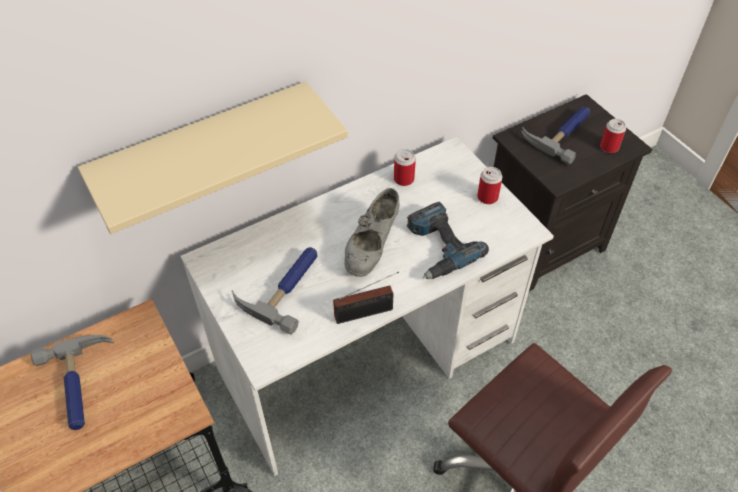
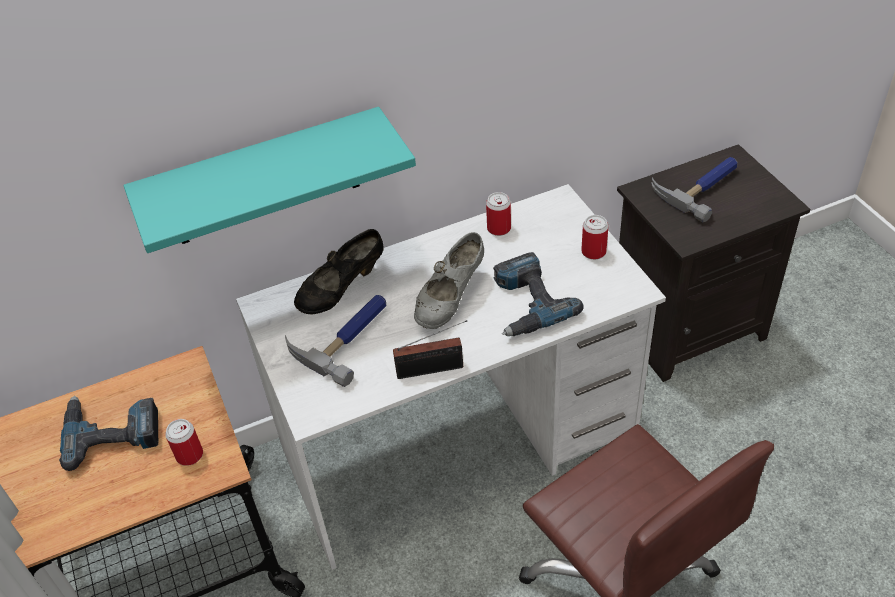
camera: 10 degrees right, 5 degrees down
hammer [31,335,114,430] -> power drill [59,396,158,471]
beige shelf [78,81,348,234] -> turquoise shelf [123,107,416,253]
can [600,119,626,153] -> can moved to [165,419,203,466]
none -> black shoe [294,229,383,315]

